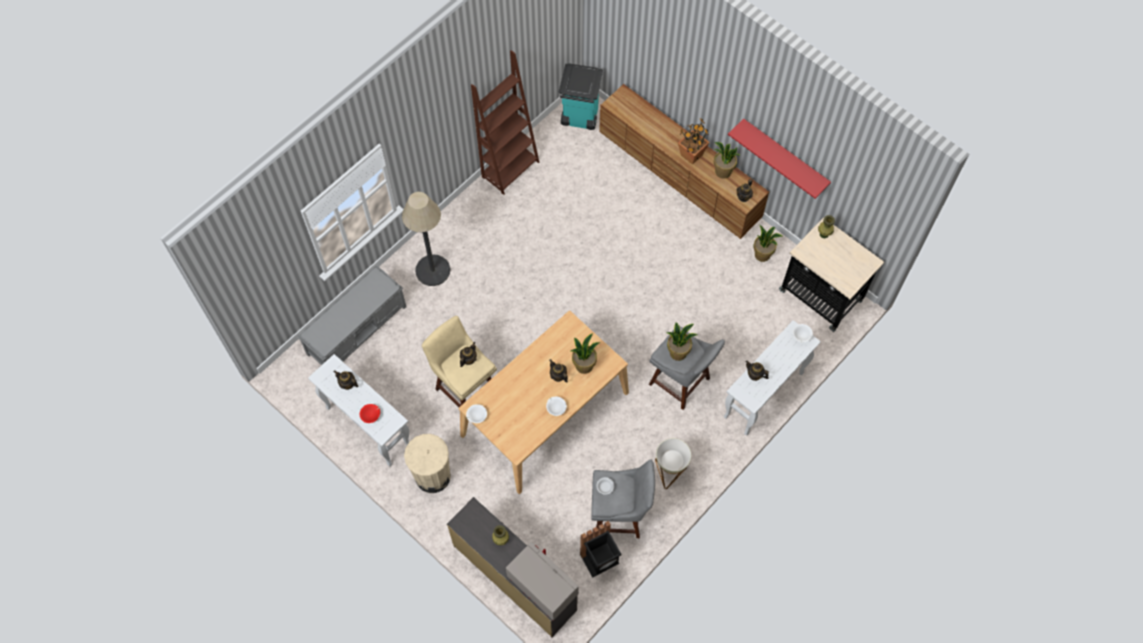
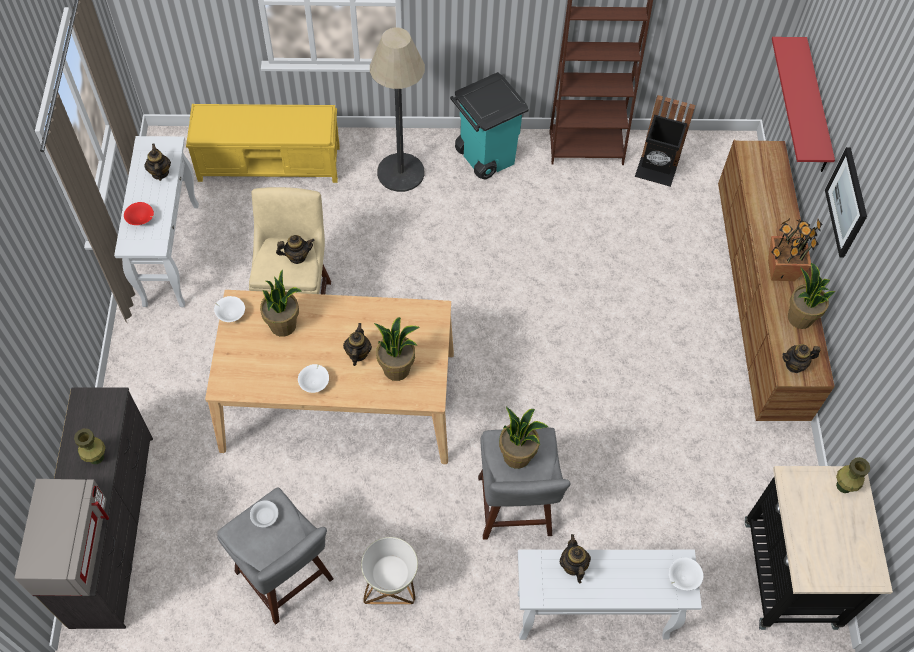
camera: 45 degrees right, 5 degrees down
grey bench [298,265,406,365] -> yellow bench [186,104,340,183]
beige trash can [404,434,451,493] -> none
turquoise trash can [559,64,604,130] -> turquoise trash can moved to [450,72,529,180]
black trash can [580,521,621,578] -> black trash can moved to [635,95,695,187]
red shelf [728,118,831,199] -> red shelf moved to [772,37,835,172]
potted plant [753,225,783,262] -> potted plant moved to [260,269,302,337]
none -> picture [825,147,867,258]

